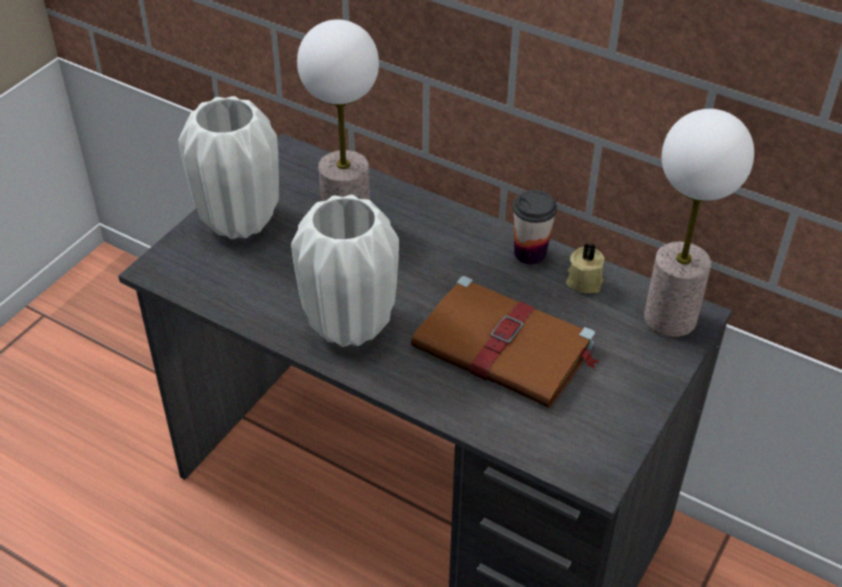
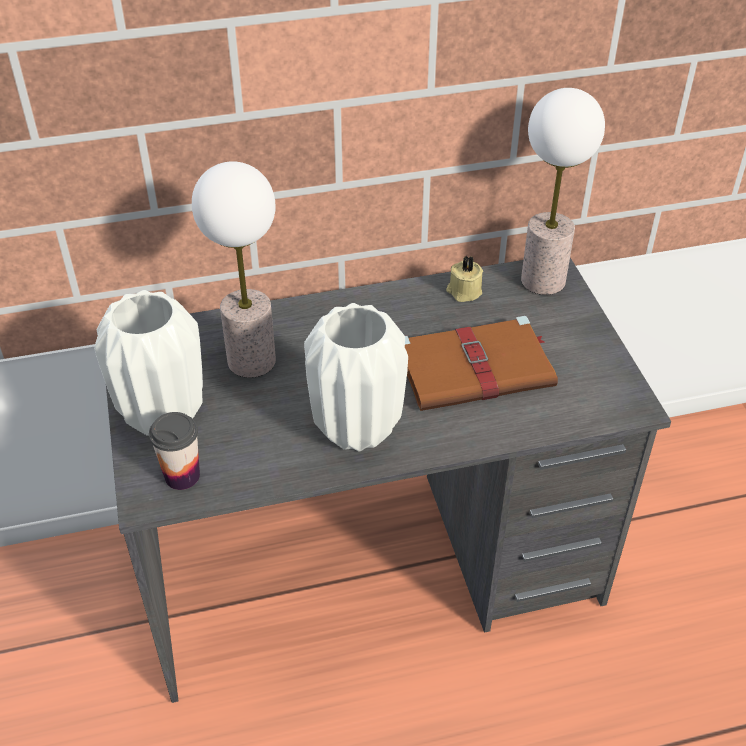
camera: 45 degrees left, 0 degrees up
cup [513,190,557,265] -> cup moved to [149,412,200,490]

